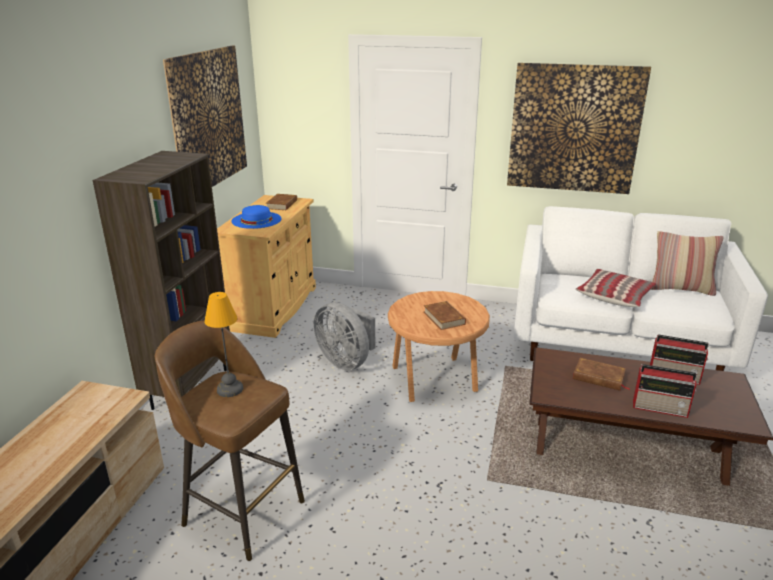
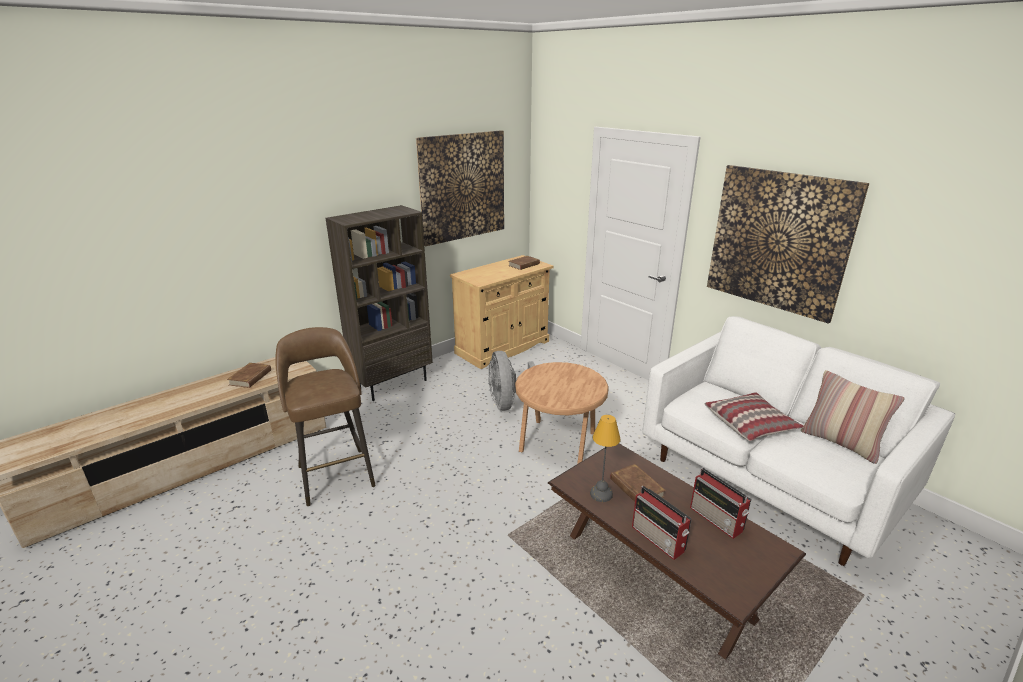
camera: 35 degrees right, 0 degrees up
table lamp [204,292,243,397] -> table lamp moved to [590,415,621,502]
blue hat [231,205,282,229] -> none
brown book [424,301,466,330] -> brown book moved to [227,363,271,388]

